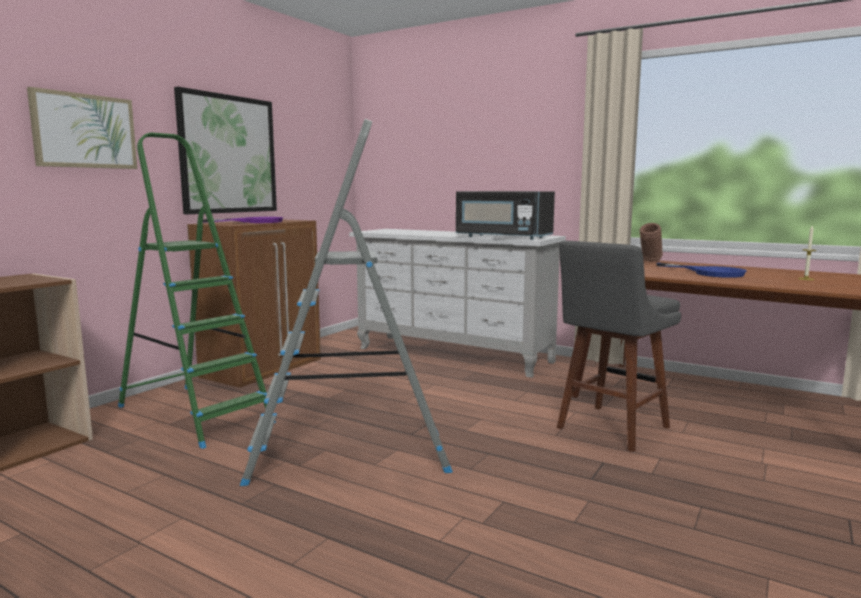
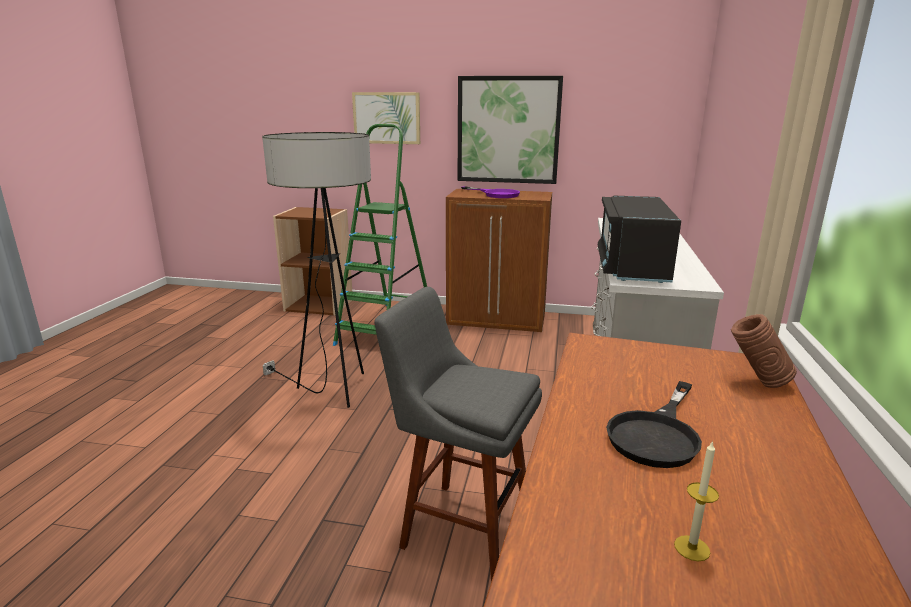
camera: 70 degrees right, 10 degrees up
grey step ladder [240,119,453,486] -> floor lamp [262,132,371,408]
blue frying pan [656,263,747,278] -> black frying pan [606,381,702,468]

